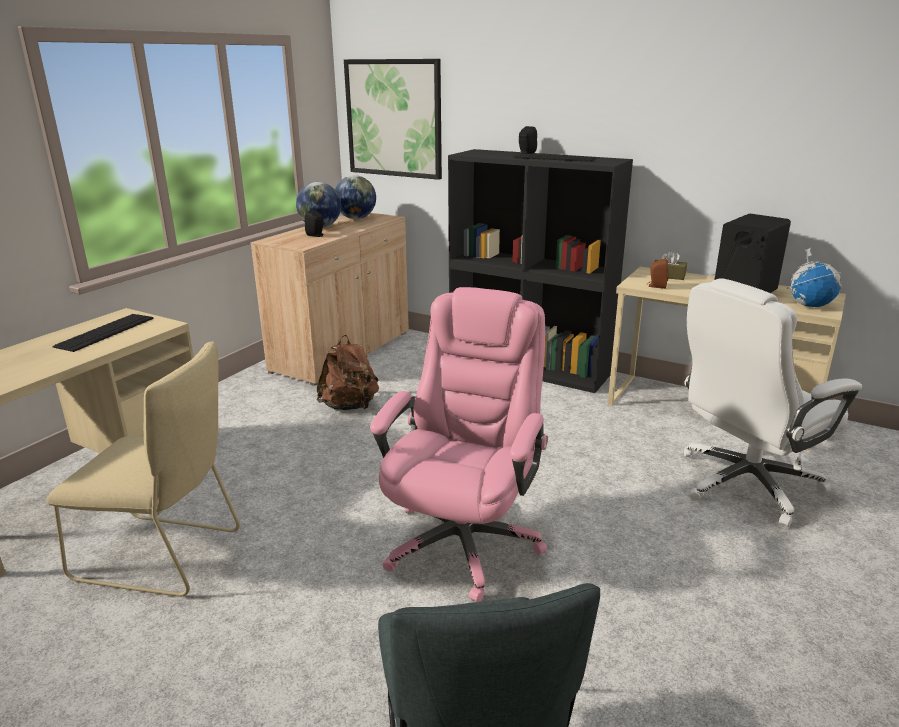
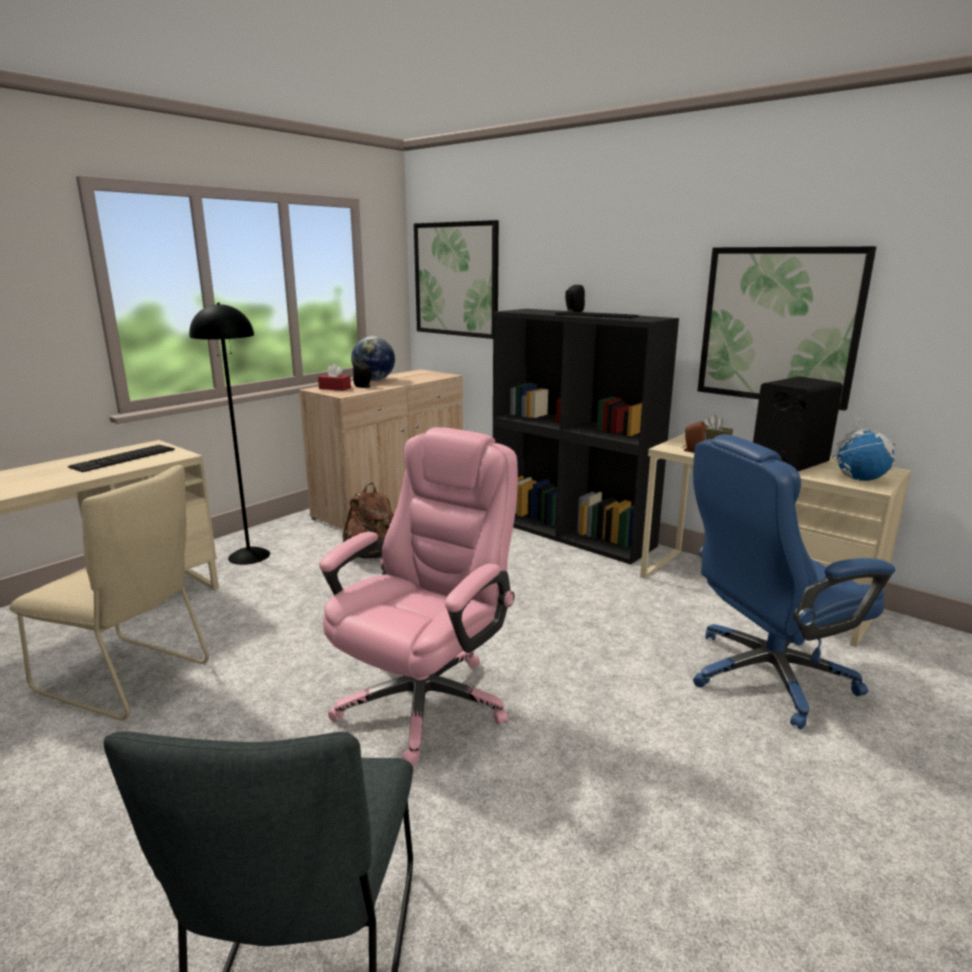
camera: 10 degrees right, 5 degrees down
globe [335,175,376,219] -> none
white office chair [684,279,862,527] -> blue office chair [693,434,895,729]
none -> black floor lamp [189,303,270,565]
none -> red tissue box [318,364,351,391]
none -> picture [698,246,876,411]

